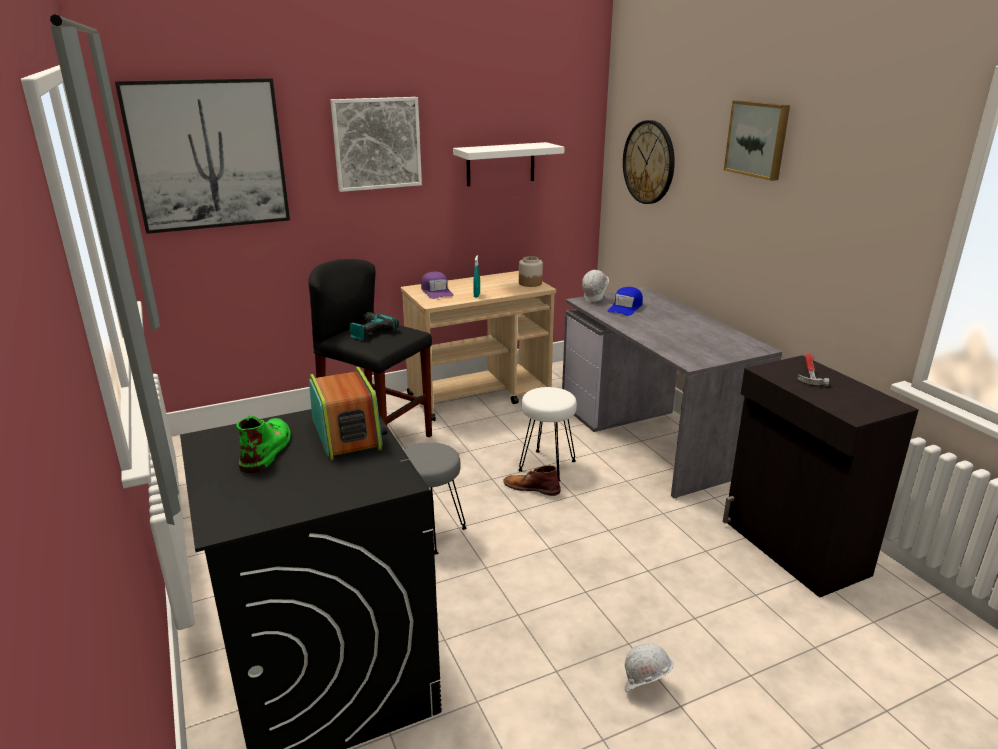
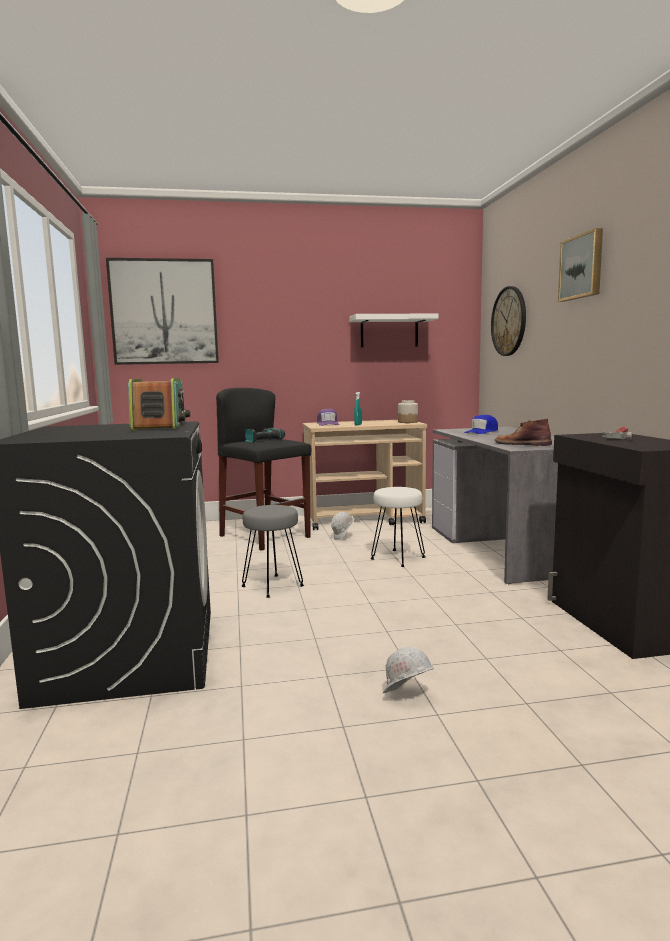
camera: 15 degrees right, 15 degrees down
green boot [236,415,291,473] -> none
picture [330,97,422,192] -> none
brown boot [503,465,561,496] -> brown boot moved to [495,419,552,446]
white hard hat [582,270,609,302] -> white hard hat moved to [331,512,354,540]

